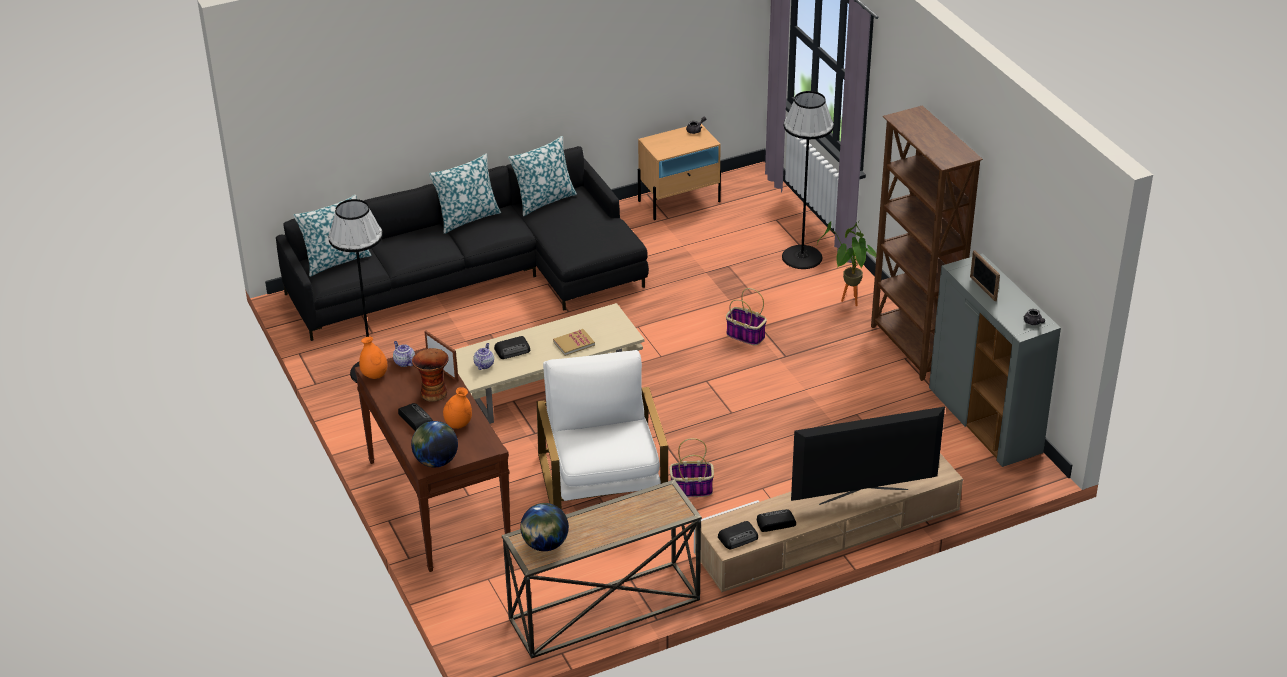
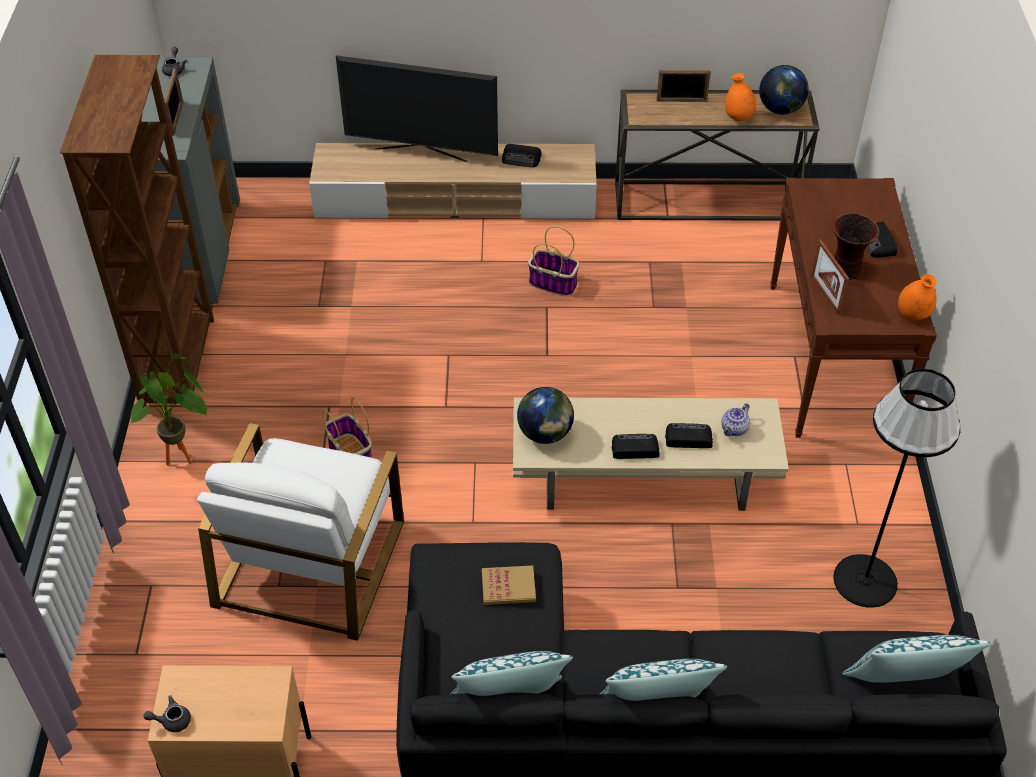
camera: 155 degrees left, 10 degrees up
teapot [393,341,415,367] -> none
globe [411,421,458,467] -> globe moved to [517,387,574,444]
orange vase [443,387,472,429] -> orange vase moved to [725,73,756,121]
white armchair [537,350,668,510] -> white armchair moved to [197,423,404,641]
book [553,329,595,356] -> book moved to [482,565,536,605]
radio [718,521,758,549] -> radio moved to [612,434,660,459]
black floor lamp [782,91,834,269] -> none
none -> picture frame [656,70,711,102]

